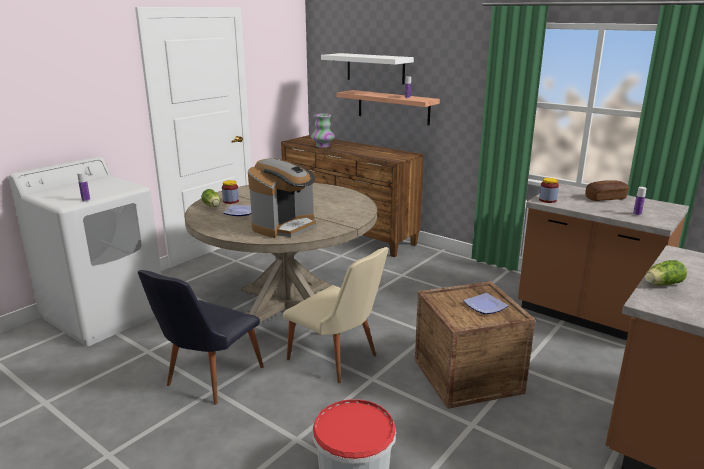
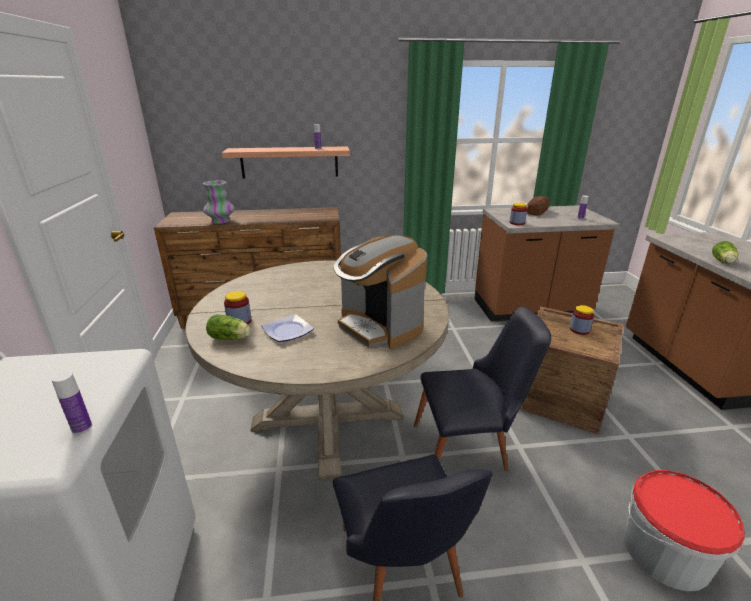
camera: 45 degrees left, 5 degrees up
coffee machine [248,158,316,238] -> coffee machine turned 150 degrees clockwise [334,235,427,349]
beige chair [283,247,389,383] -> black chair [414,307,551,471]
white shelf [321,53,414,85] -> none
plate [463,293,509,314] -> jar [570,305,594,335]

